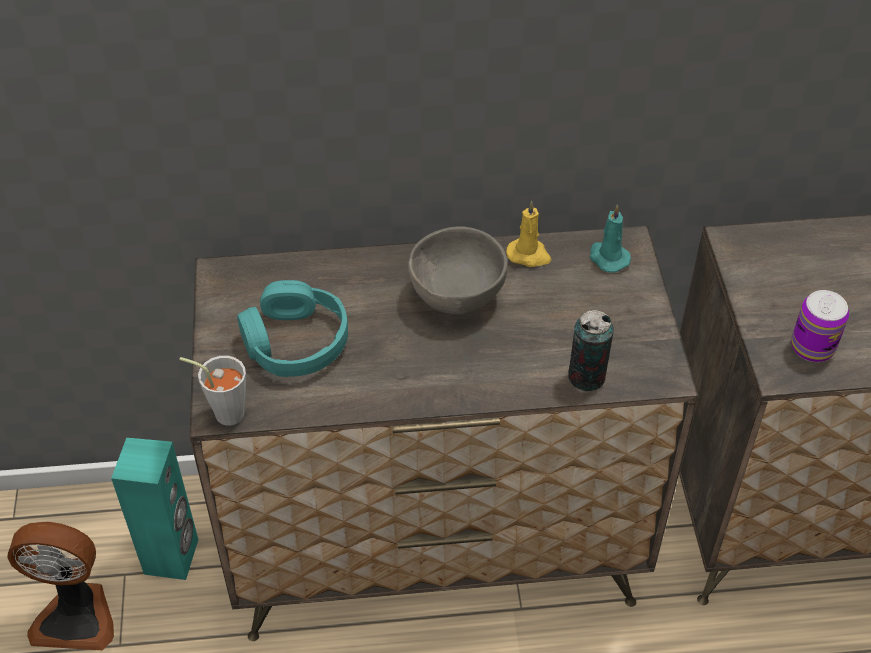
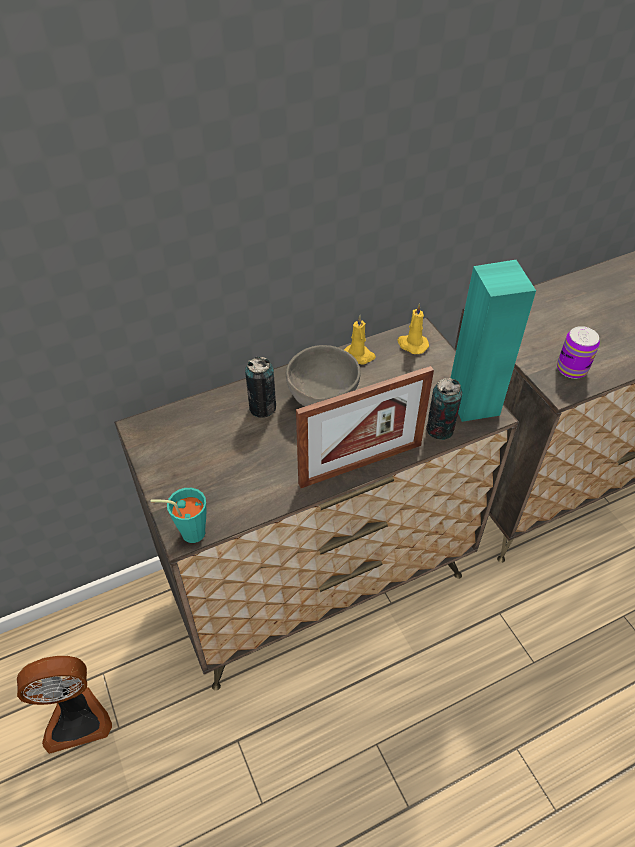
camera: 20 degrees left, 0 degrees up
turquoise speaker [111,438,198,580] -> turquoise speaker moved to [451,260,536,422]
grey cup [180,356,246,426] -> turquoise cup [151,488,206,543]
turquoise headphones [237,280,348,377] -> none
turquoise candle [590,205,631,273] -> yellow candle [397,304,429,354]
none -> can [245,357,276,418]
none -> picture frame [296,366,434,488]

